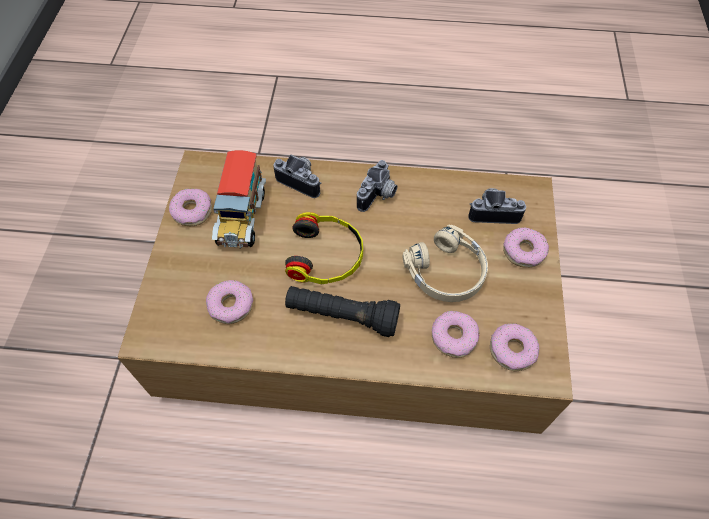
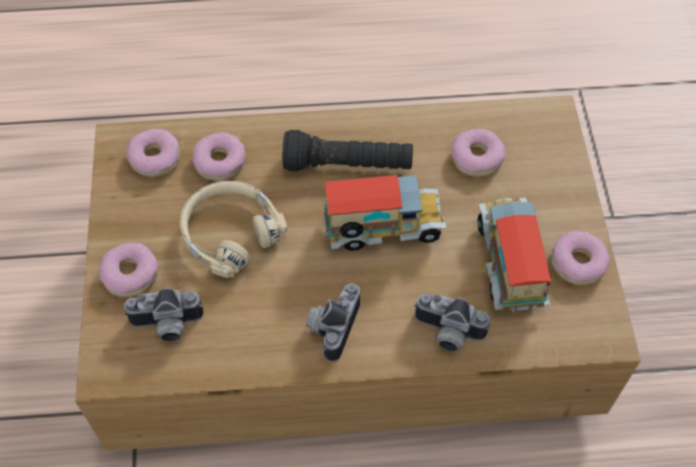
camera: 170 degrees right, 0 degrees up
headphones [285,212,363,284] -> toy truck [324,175,447,251]

